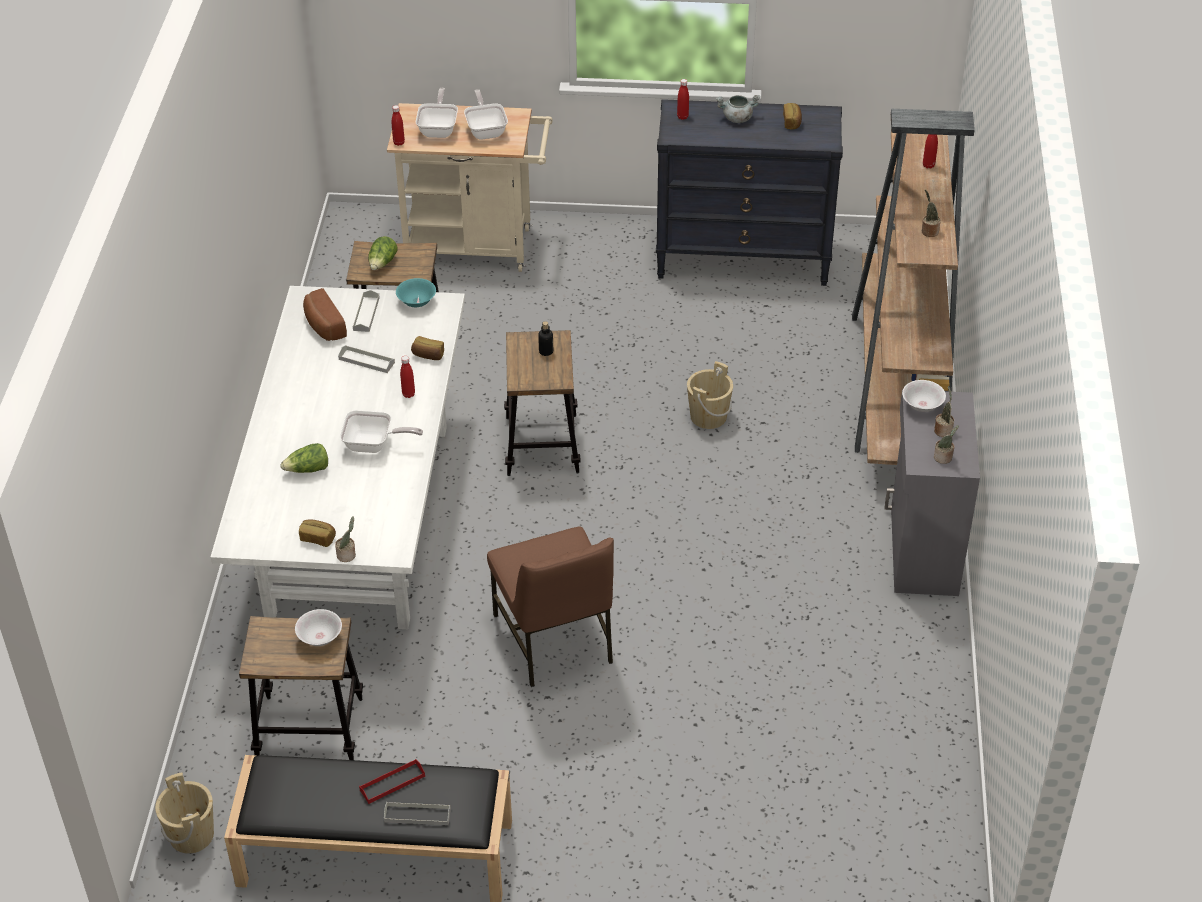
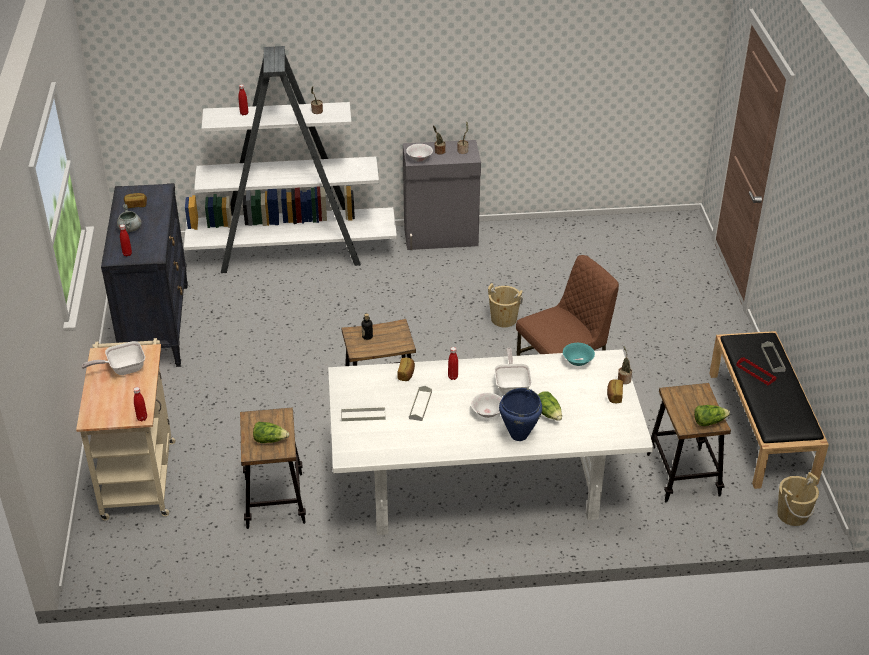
camera: 100 degrees left, 5 degrees down
white bowl [295,609,342,646] -> white bowl moved to [471,393,502,418]
bread [303,288,347,341] -> none
turquoise bowl [396,278,436,307] -> turquoise bowl moved to [563,343,595,366]
frying pan [416,88,458,138] -> none
beige bucket [687,361,733,429] -> beige bucket moved to [488,283,523,327]
brown bookcase [852,109,975,465] -> white bookcase [184,46,397,273]
none -> blue cooking pot [499,388,542,441]
none -> lettuce [694,405,730,426]

